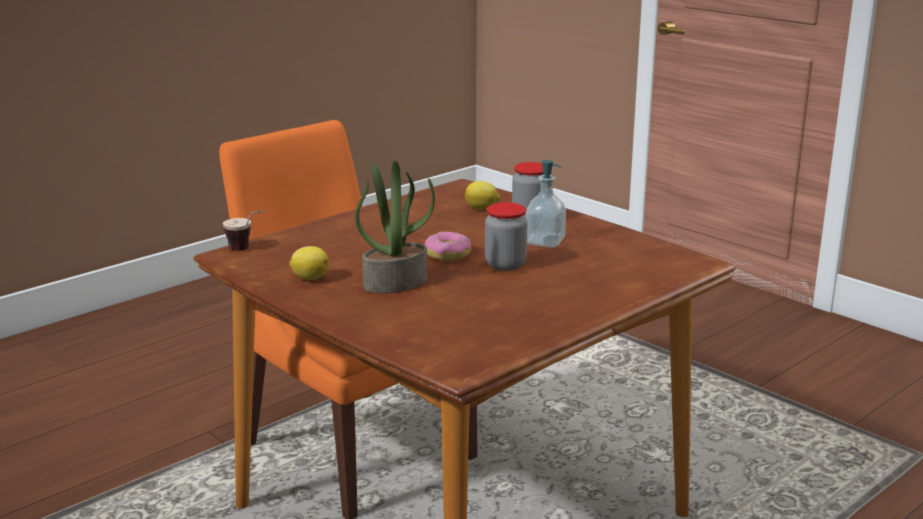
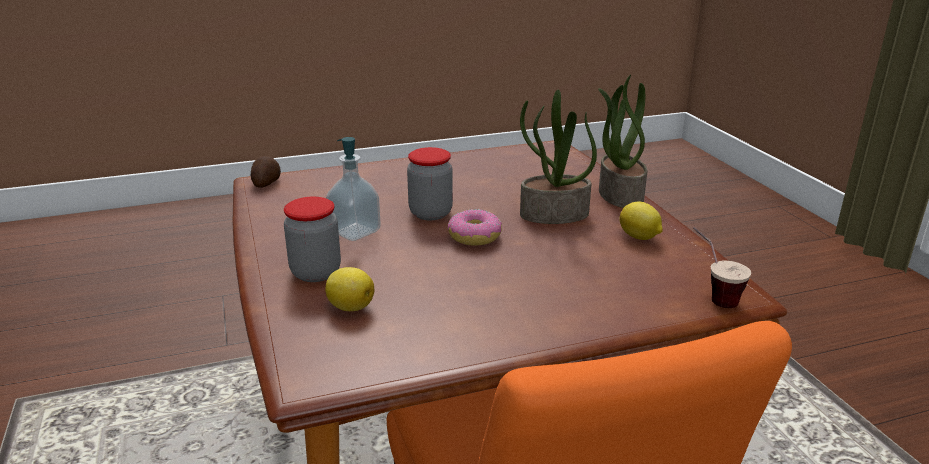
camera: 155 degrees left, 5 degrees up
none -> potato [251,156,281,188]
none -> potted plant [598,74,647,208]

